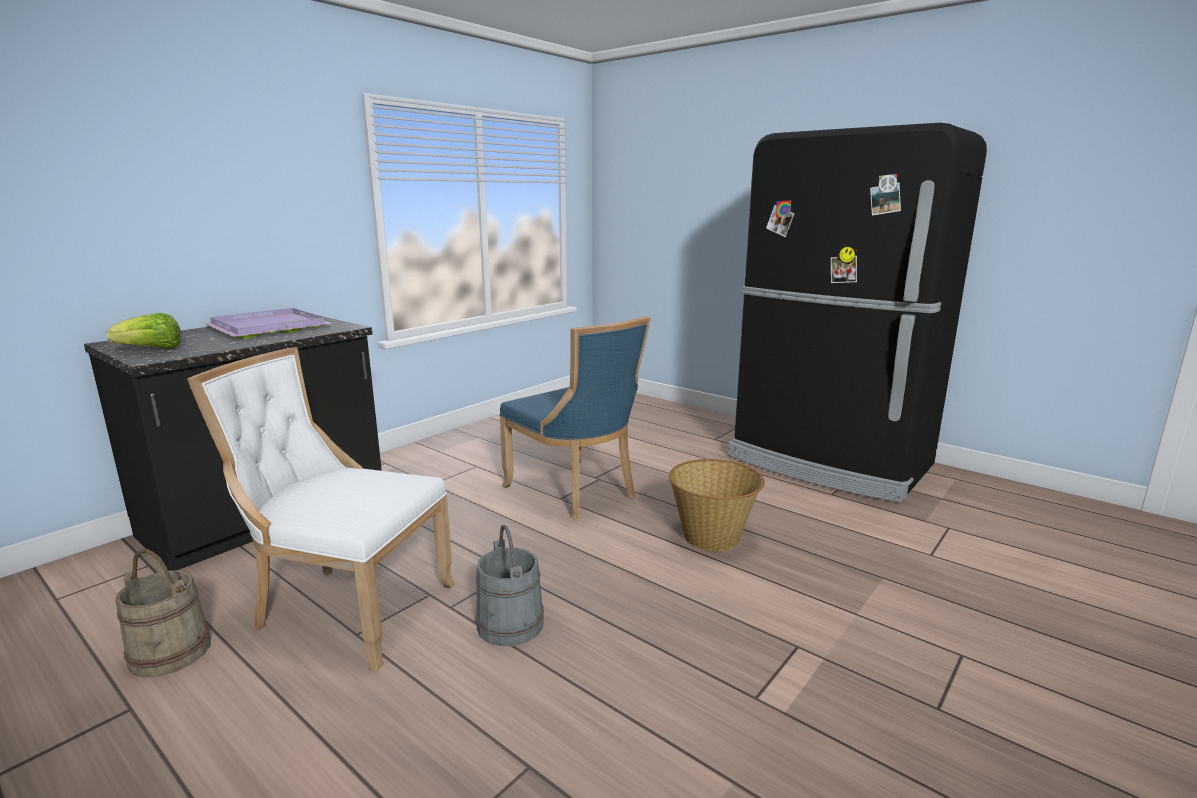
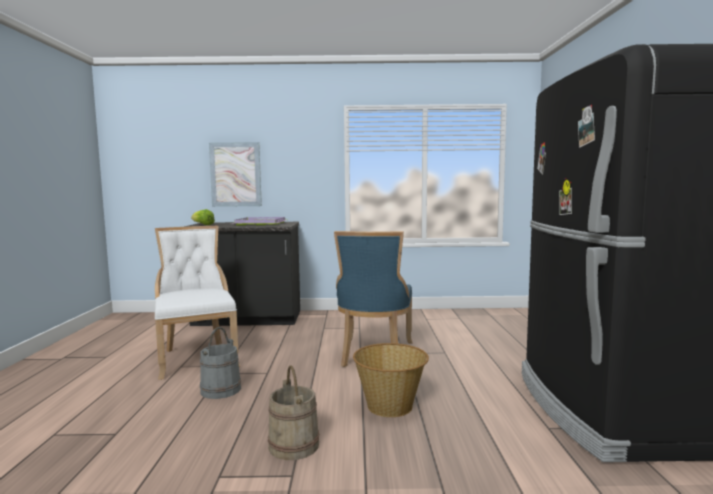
camera: 50 degrees right, 10 degrees down
beige bucket [116,549,211,678] -> beige bucket moved to [268,365,319,460]
none -> picture [209,142,262,207]

